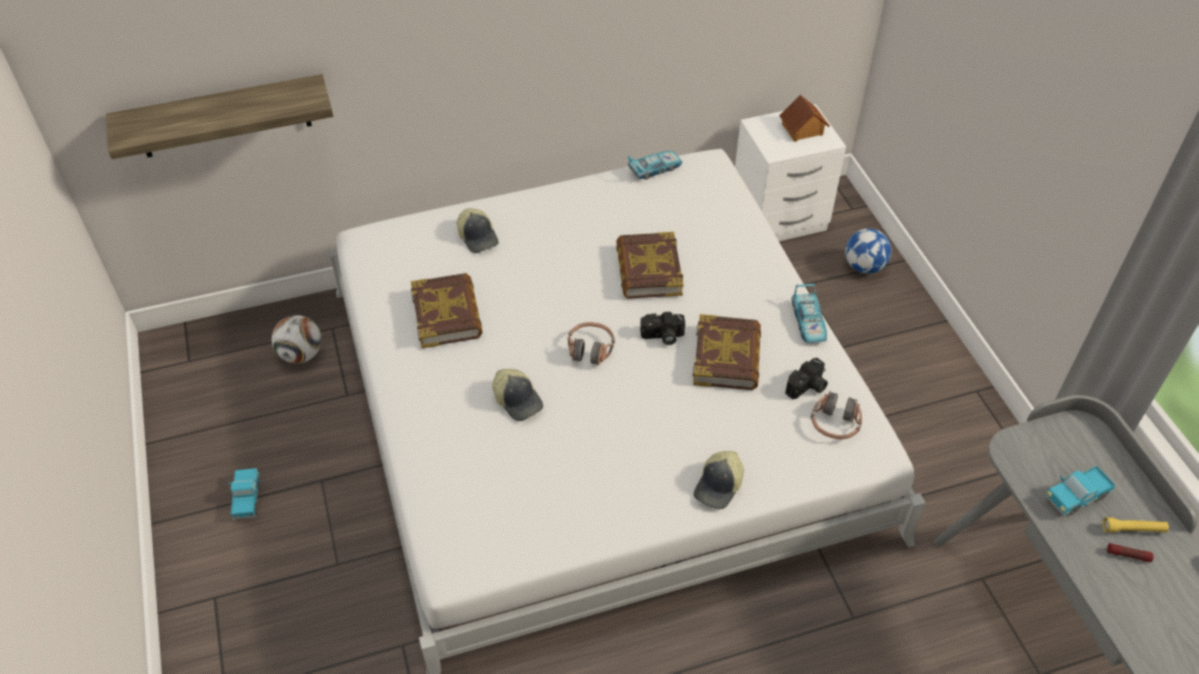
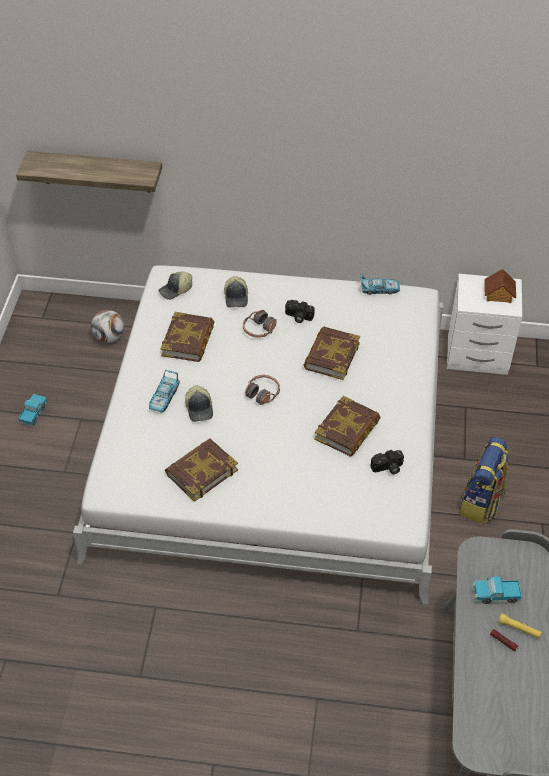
camera: 25 degrees right, 0 degrees up
camera [640,312,685,345] -> camera moved to [285,300,315,323]
cap [694,451,744,509] -> cap moved to [158,272,192,300]
toy car [791,284,827,343] -> toy car moved to [149,370,180,412]
headphones [811,391,862,439] -> headphones moved to [243,310,277,338]
football [845,228,892,274] -> none
none -> book [165,438,238,502]
none -> backpack [459,437,509,524]

